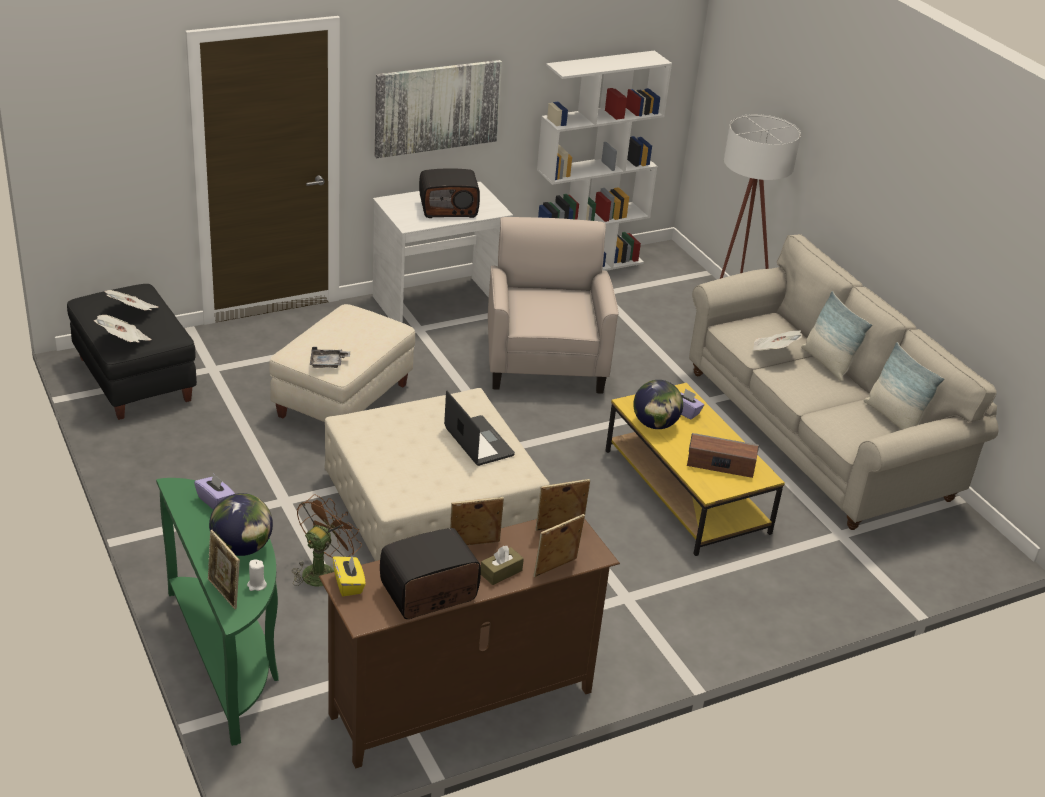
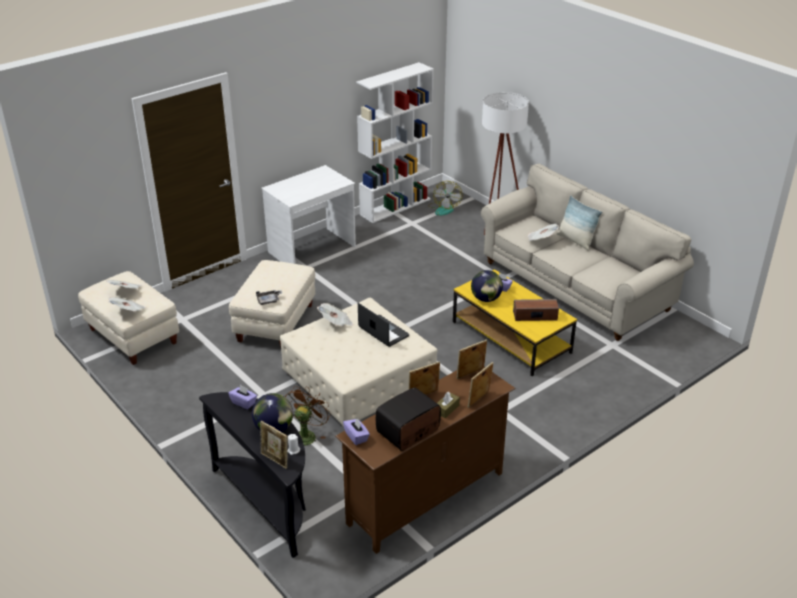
camera: 10 degrees left, 0 degrees up
black ottoman [67,284,197,420] -> beige ottoman [78,271,179,365]
green console table [156,478,279,746] -> black console table [199,392,306,558]
yellow tissue box [333,554,366,596] -> purple tissue box [343,417,370,445]
picture [375,60,502,158] -> none
radio [419,168,480,218] -> none
beige armchair [488,217,619,394] -> none
pillow [864,342,944,430] -> none
none -> newspaper [317,303,354,326]
none -> fan [428,181,463,216]

